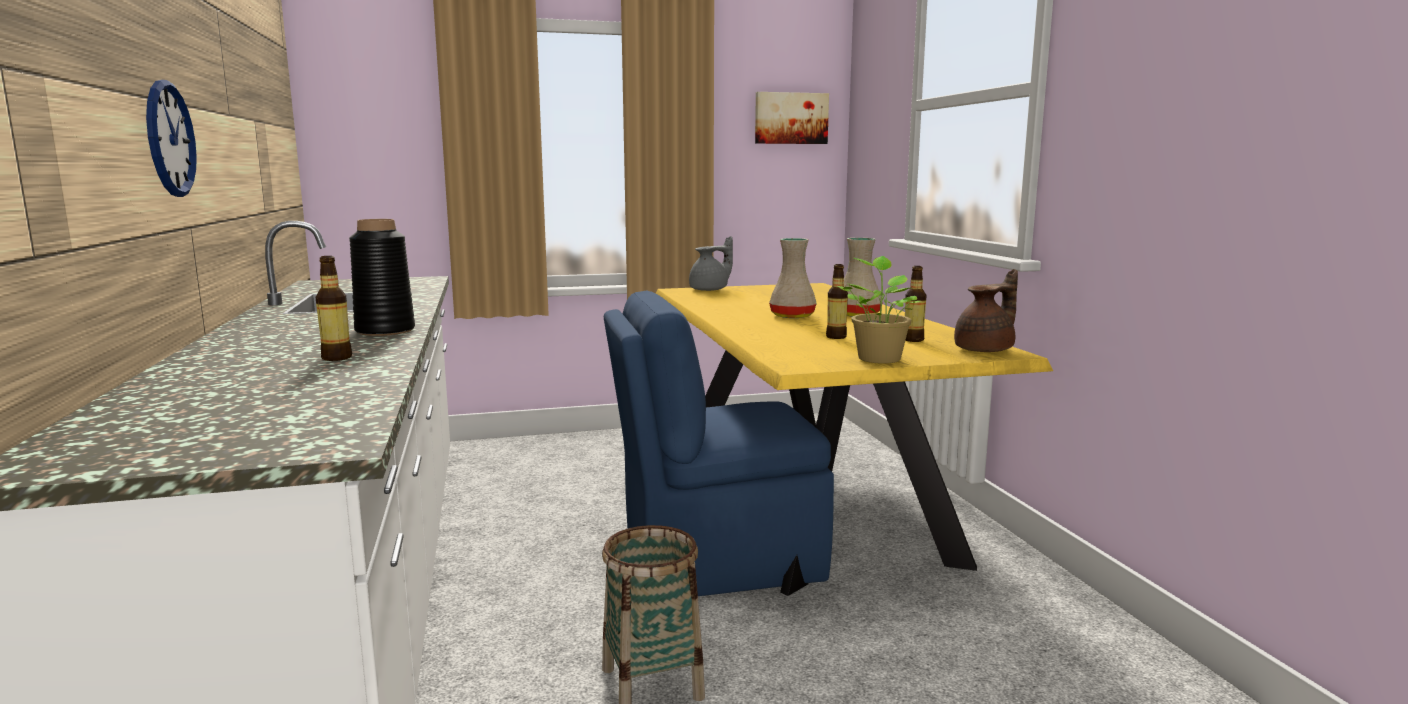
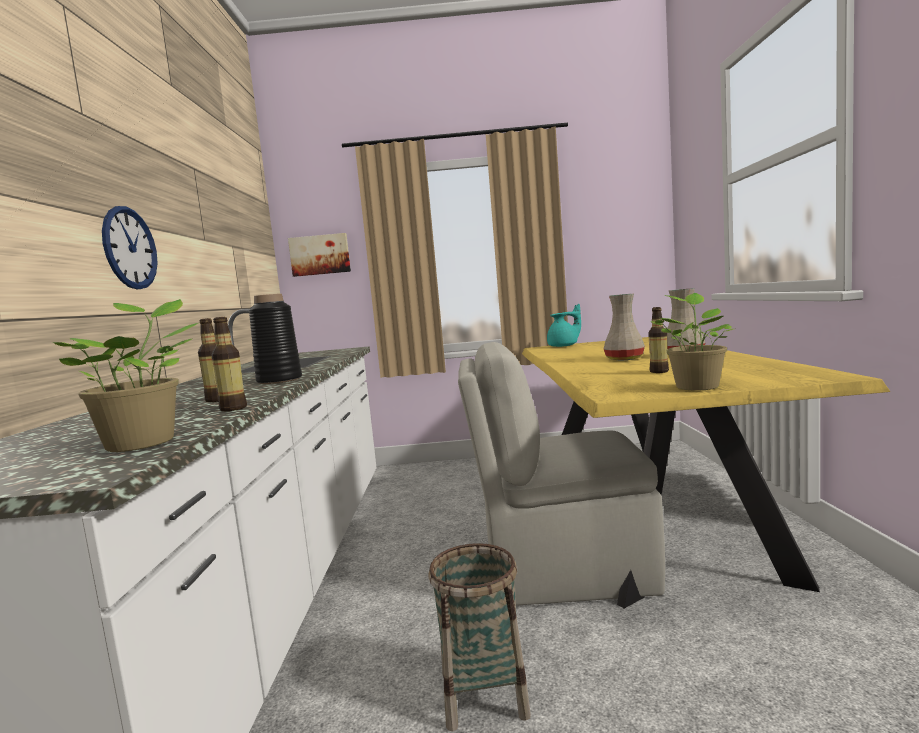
camera: 15 degrees right, 5 degrees down
blue chair [604,291,834,596] -> beige chair [458,342,665,606]
grey teapot [689,236,733,291] -> turquoise teapot [547,304,581,347]
picture [755,92,829,144] -> picture moved to [288,233,351,277]
bottle [905,266,927,342] -> bottle moved to [211,317,247,411]
brown teapot [954,269,1018,352] -> none
none -> potted plant [52,299,200,452]

